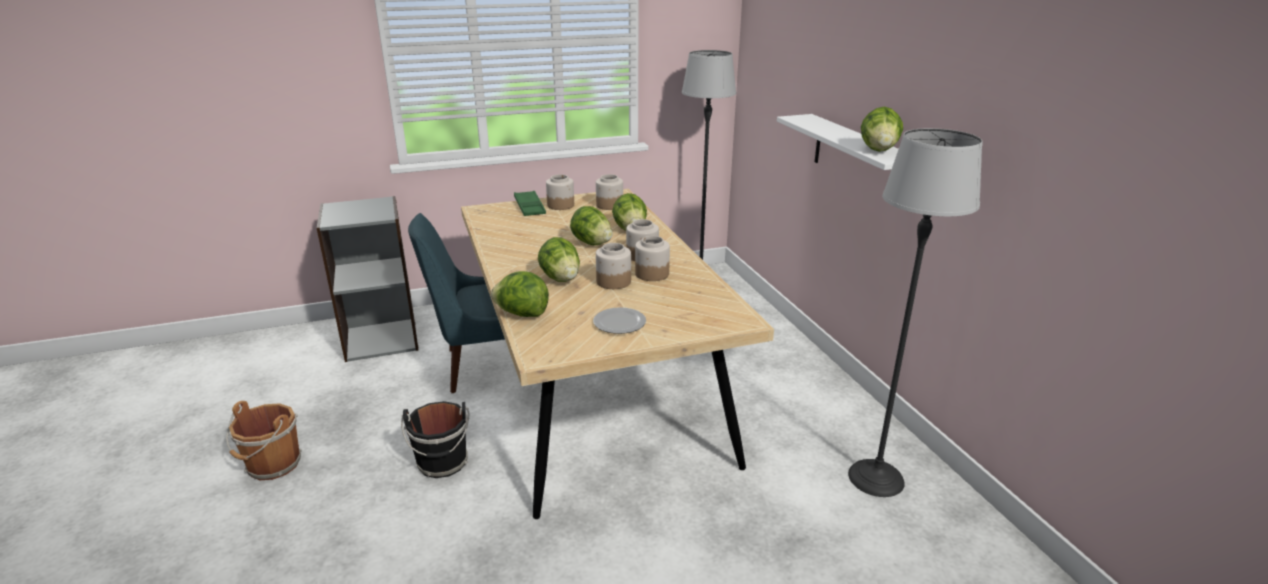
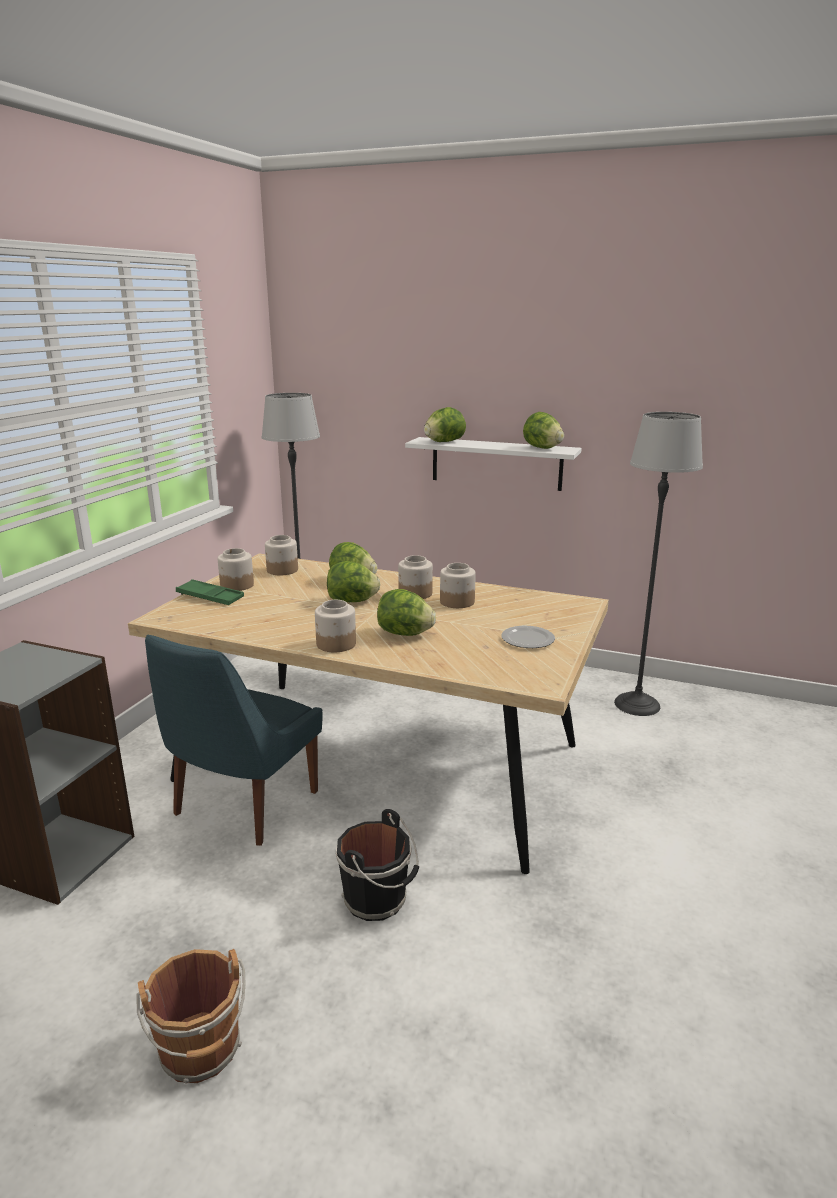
camera: 50 degrees left, 5 degrees down
lettuce [491,271,549,317] -> lettuce moved to [424,407,466,442]
jar [596,243,631,289] -> jar moved to [315,600,356,652]

